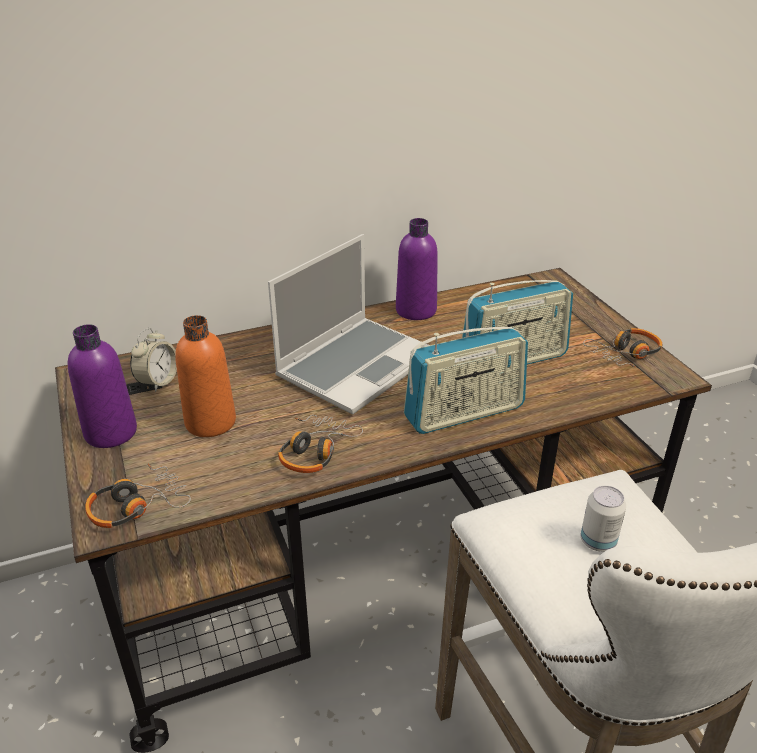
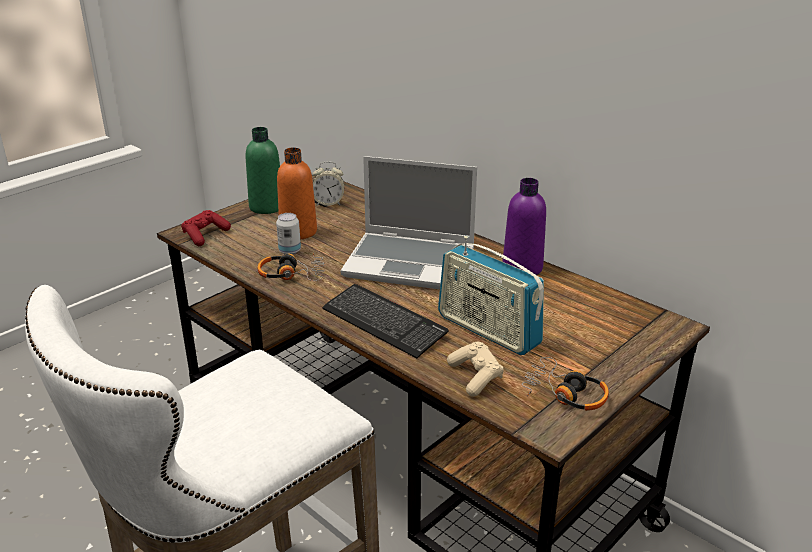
camera: 65 degrees right, 5 degrees down
purple bottle [68,324,137,448] -> green bottle [246,127,280,214]
headphones [85,463,191,528] -> red game controller [181,210,231,246]
radio [404,327,528,434] -> keyboard [322,284,449,358]
can [581,486,626,552] -> can moved to [276,213,301,255]
none -> beige game controller [447,342,504,397]

